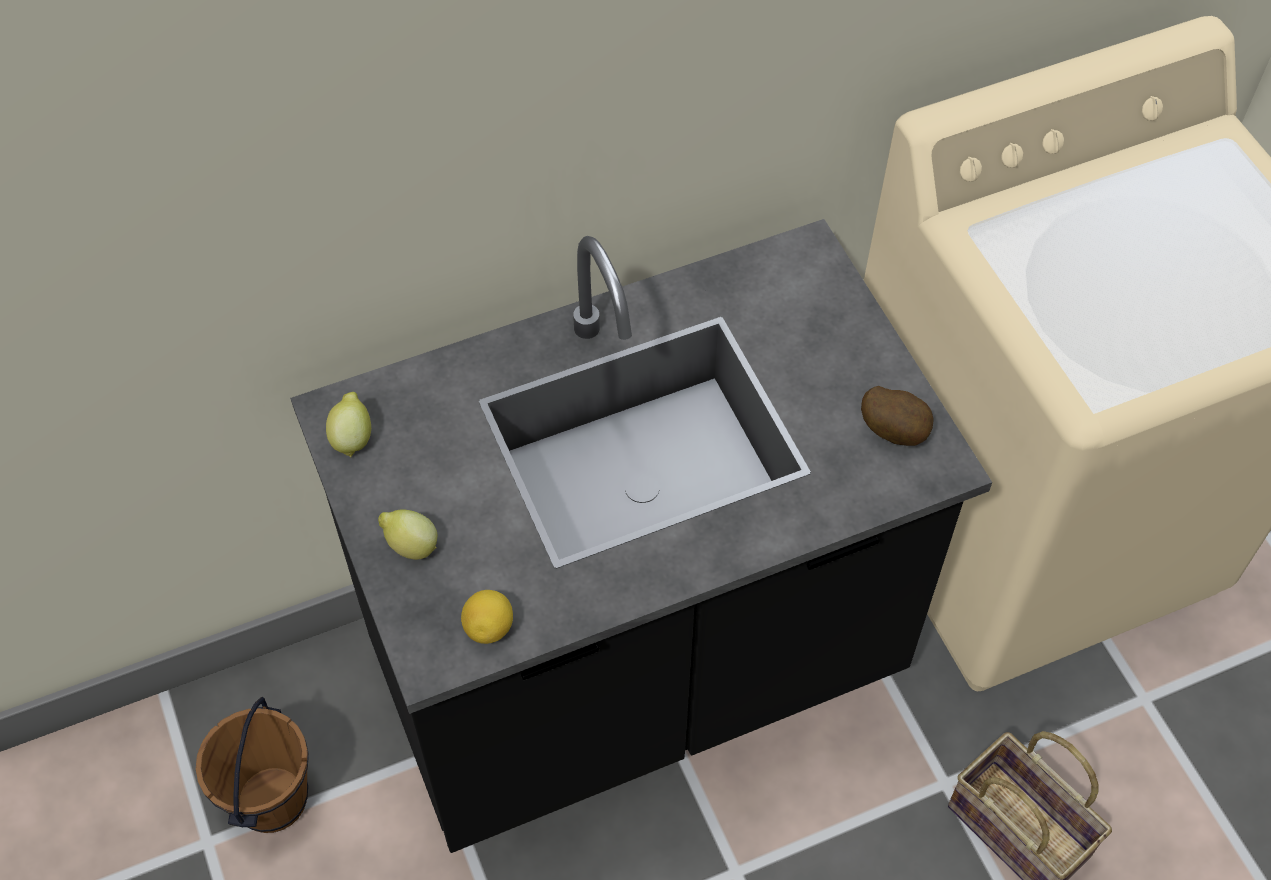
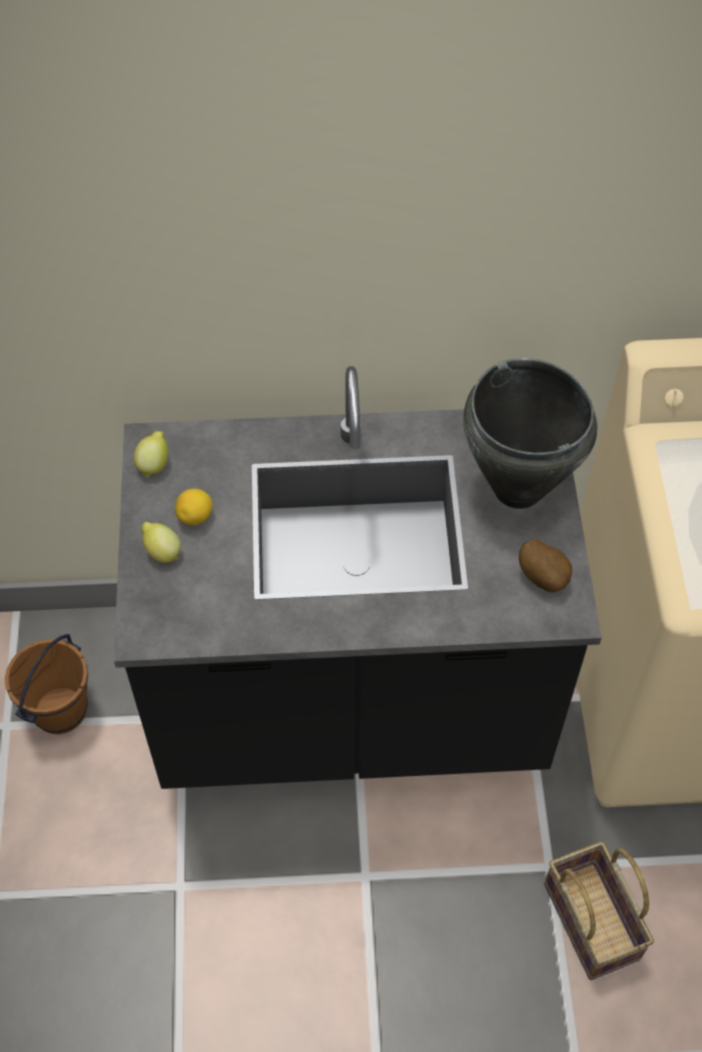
camera: 20 degrees right, 0 degrees up
lemon [461,590,513,644] -> lemon moved to [175,489,213,525]
none -> black cooking pot [463,358,597,509]

